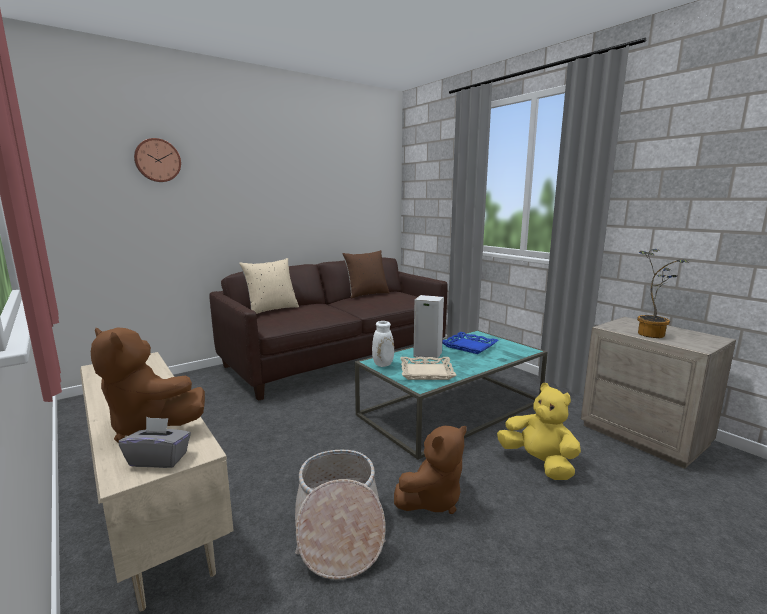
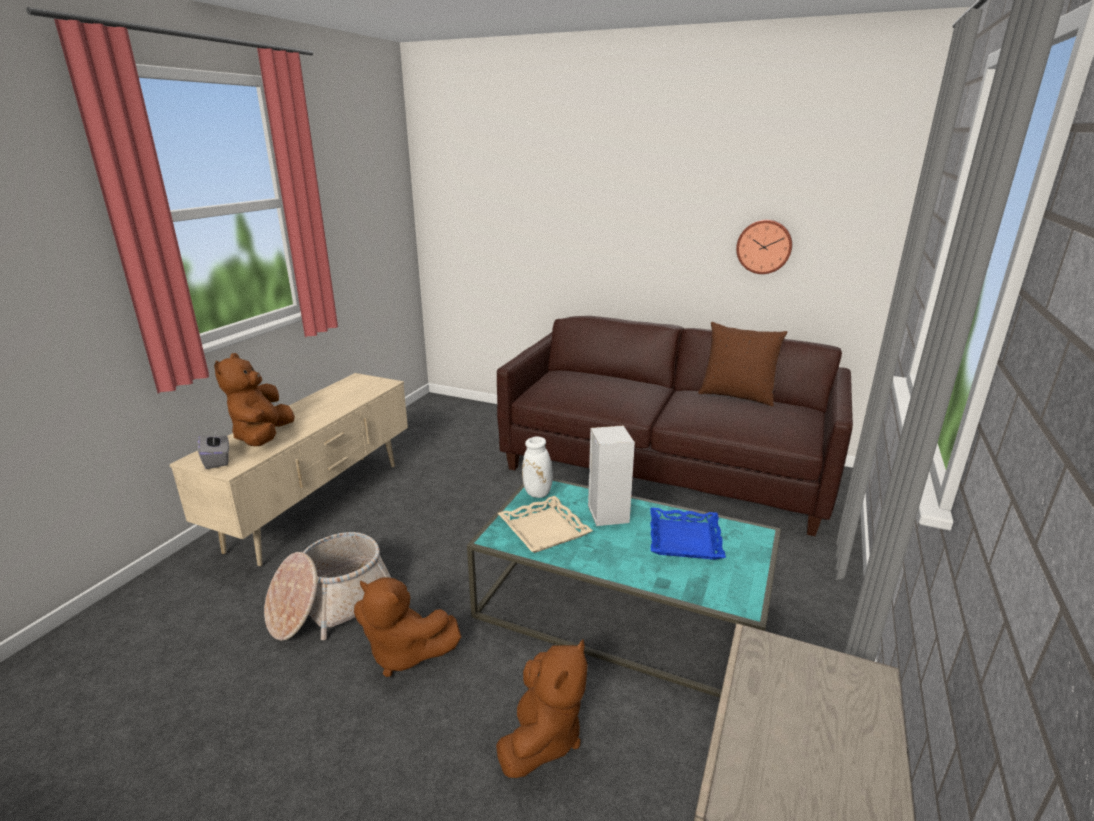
camera: 60 degrees right, 10 degrees up
wall clock [134,138,181,182] -> wall clock moved to [736,220,792,274]
beige pillow [239,258,299,314] -> none
yellow plush toy [497,383,581,480] -> brown plush toy [496,639,588,778]
potted plant [637,249,689,338] -> none

